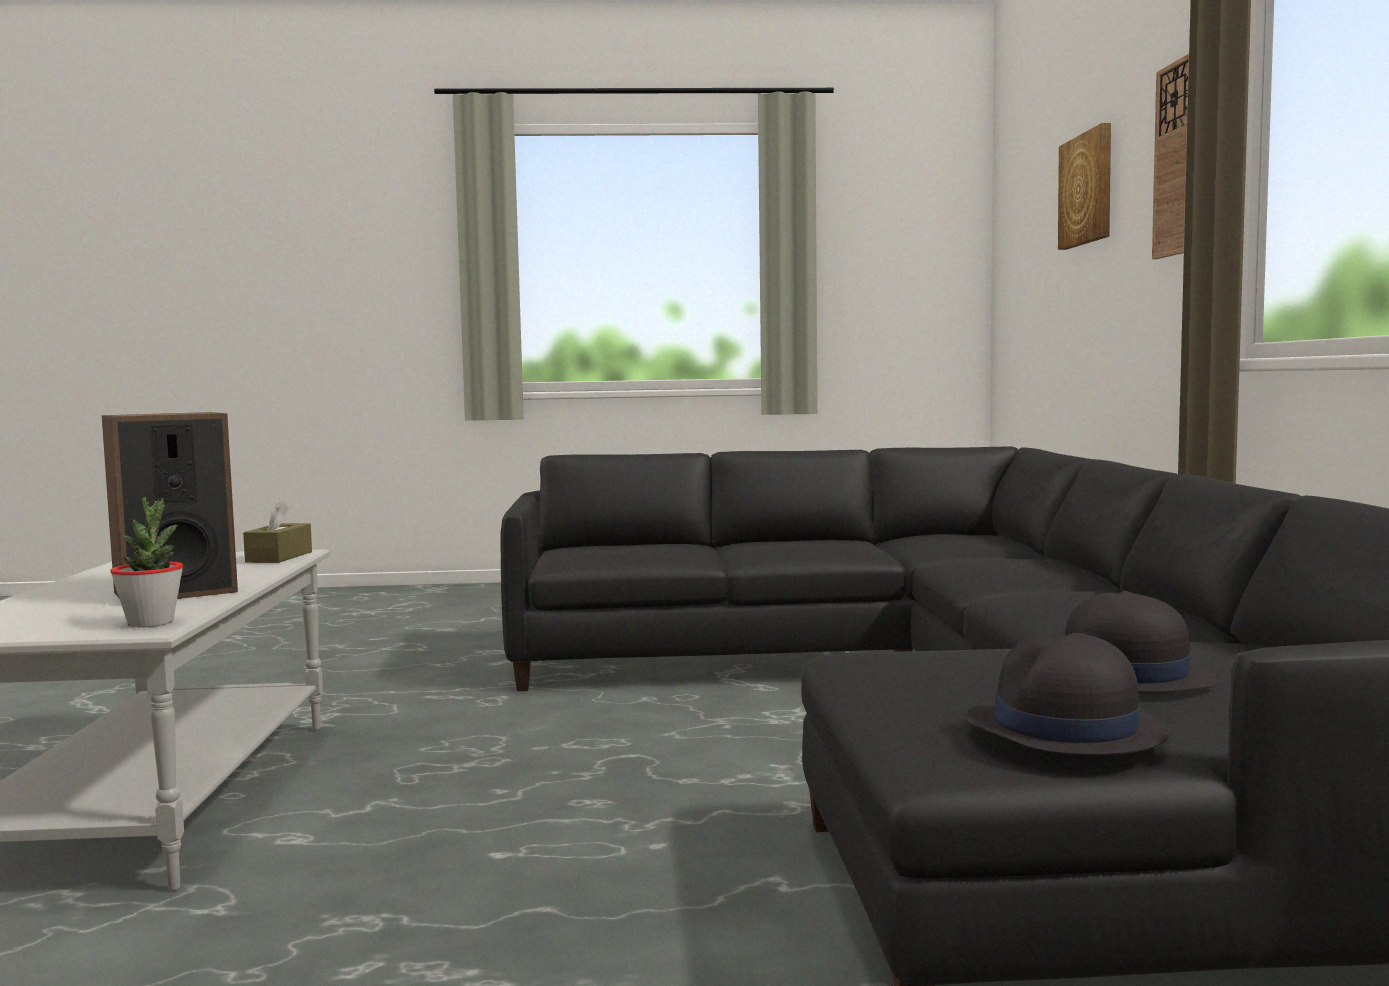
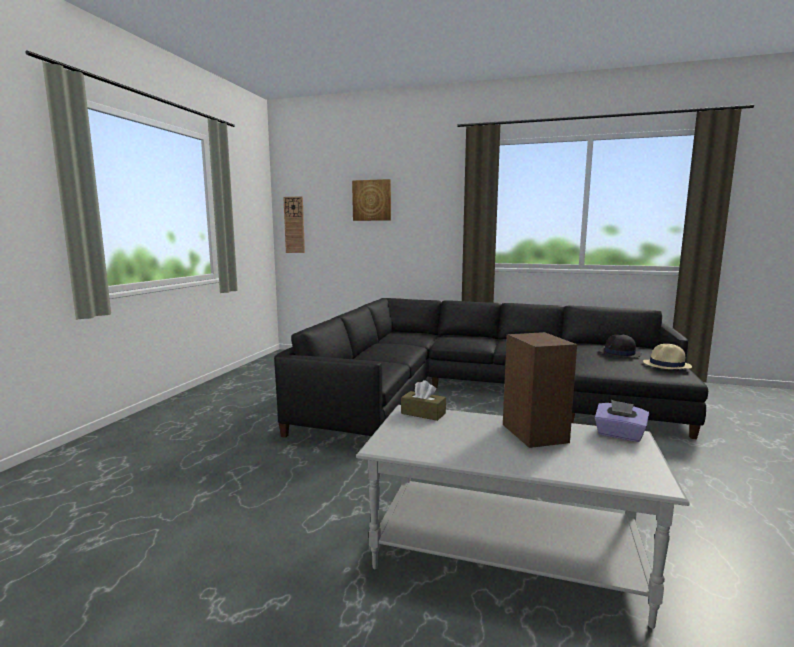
camera: 70 degrees left, 5 degrees up
potted plant [110,497,183,627] -> purple tissue box [595,400,649,442]
black hat [966,633,1170,755] -> beige hat [643,344,692,369]
wall clock [1152,54,1189,259] -> wall clock moved to [283,196,305,253]

